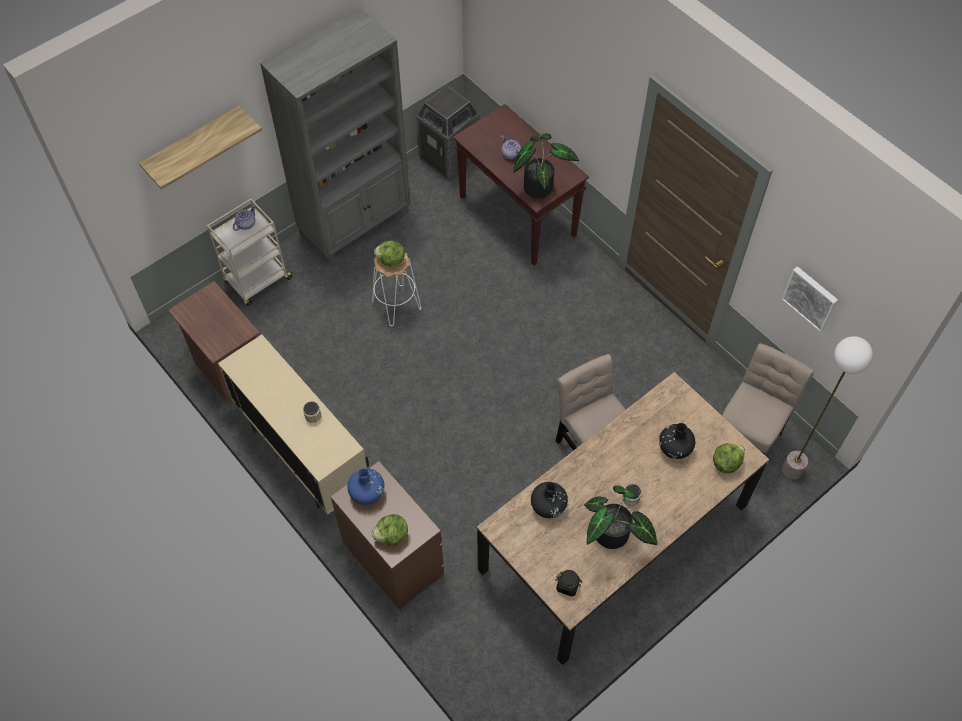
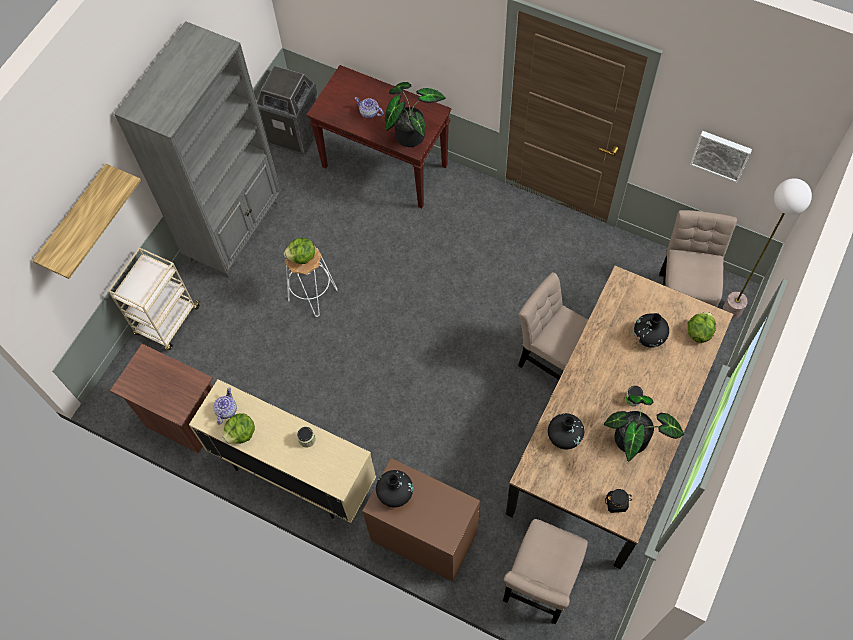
camera: 20 degrees left, 5 degrees up
teapot [233,205,256,231] -> teapot moved to [213,387,237,425]
blue vase [347,468,385,505] -> black vase [376,470,413,508]
lettuce [372,514,408,545] -> lettuce moved to [222,413,255,444]
none -> beige chair [503,519,588,624]

